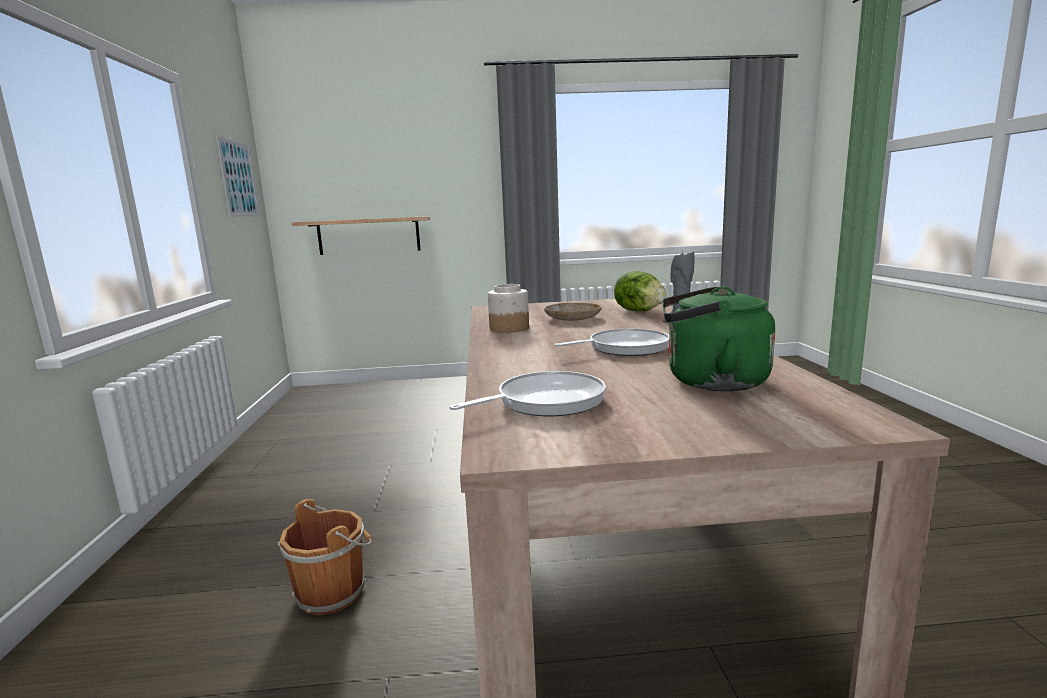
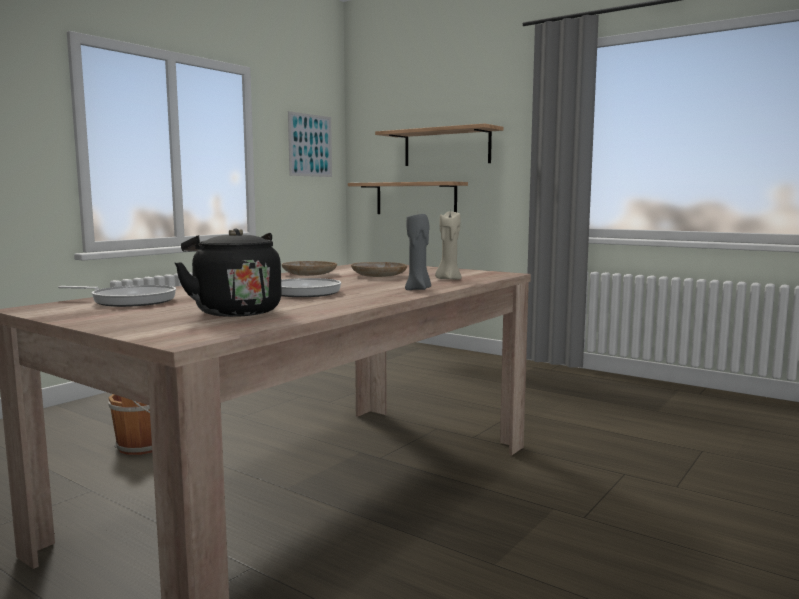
camera: 40 degrees right, 5 degrees down
jar [488,284,529,333] -> beige plate [282,261,337,276]
lettuce [614,271,666,311] -> beige candle [435,211,462,280]
green kettle [662,286,775,391] -> black kettle [175,229,281,317]
none -> shelf [375,123,503,166]

